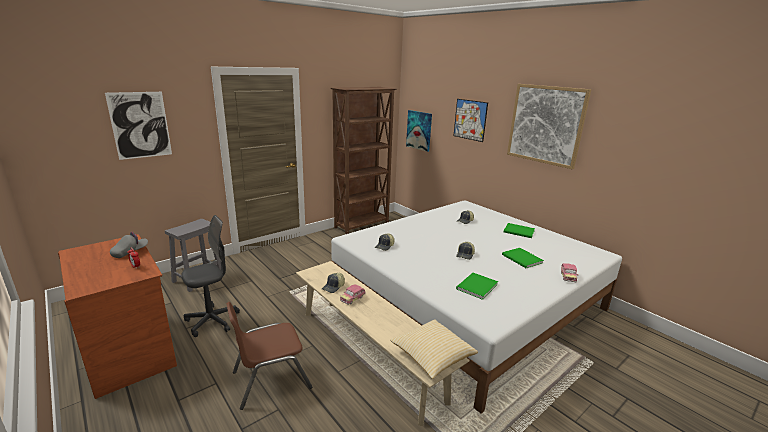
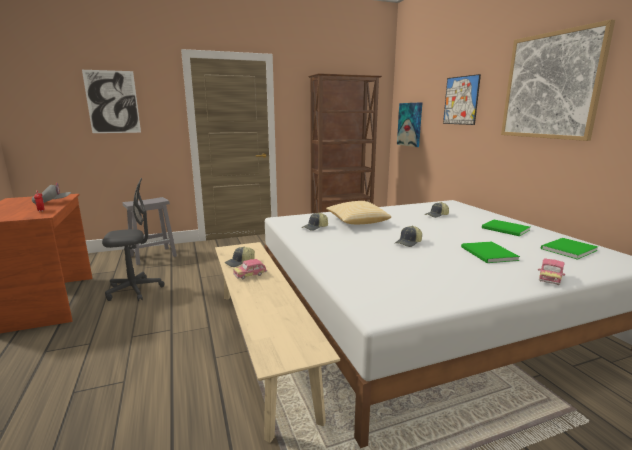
camera: 20 degrees right, 5 degrees down
brown chair [226,302,312,410] -> none
pillow [390,319,478,379] -> pillow moved to [326,201,391,224]
green book [456,273,498,300] -> green book moved to [541,238,598,260]

